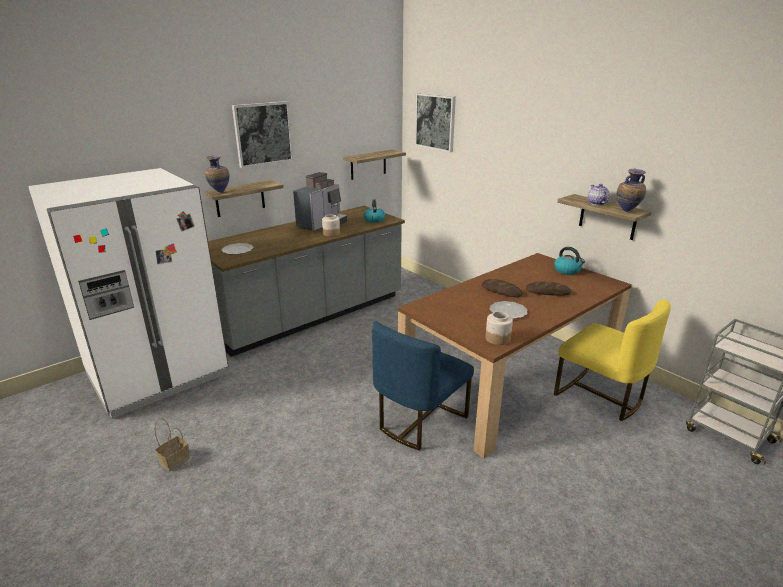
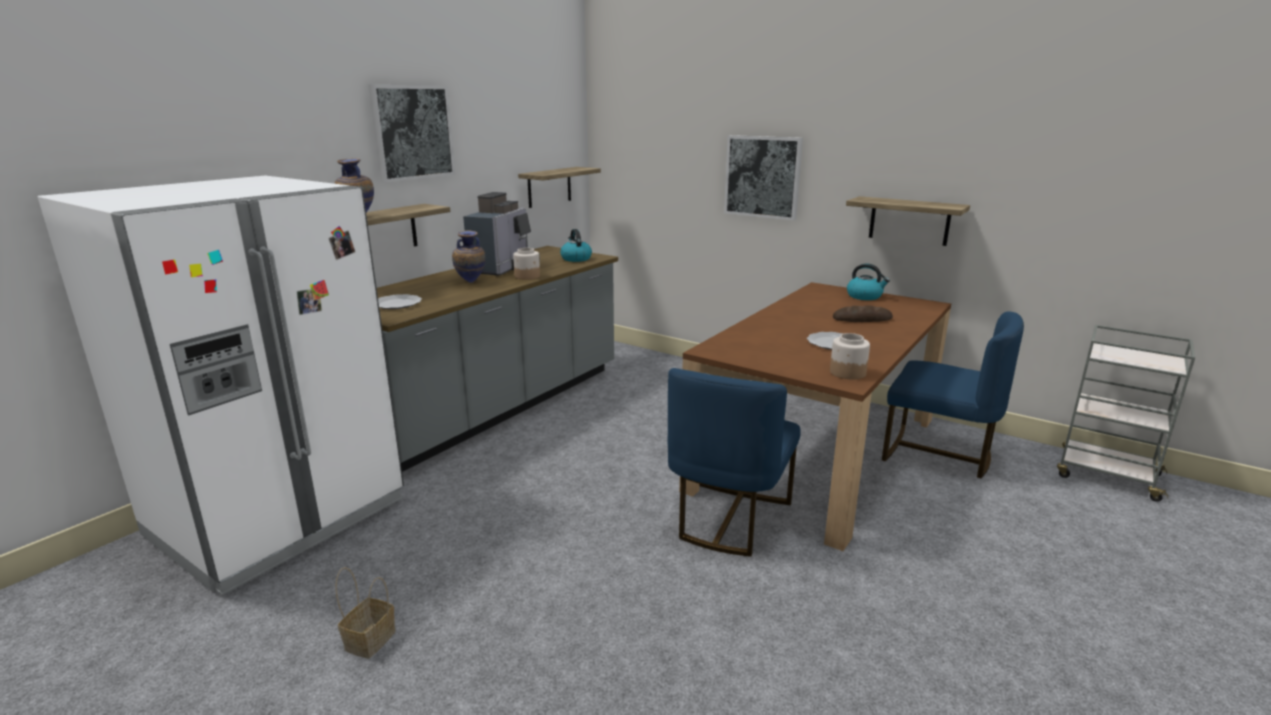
camera: 15 degrees left, 5 degrees down
picture [415,93,456,153] -> picture moved to [724,135,803,220]
bread [482,279,523,297] -> none
yellow chair [554,299,671,421] -> blue chair [882,311,1024,478]
teapot [588,184,610,205] -> none
vase [617,169,646,212] -> vase moved to [452,230,485,283]

